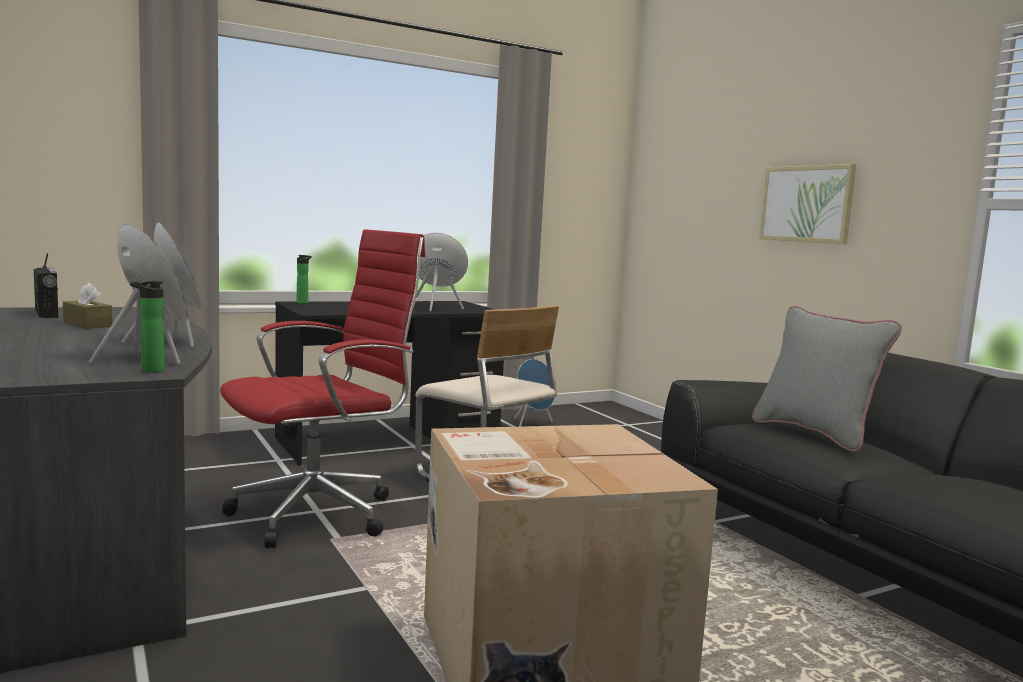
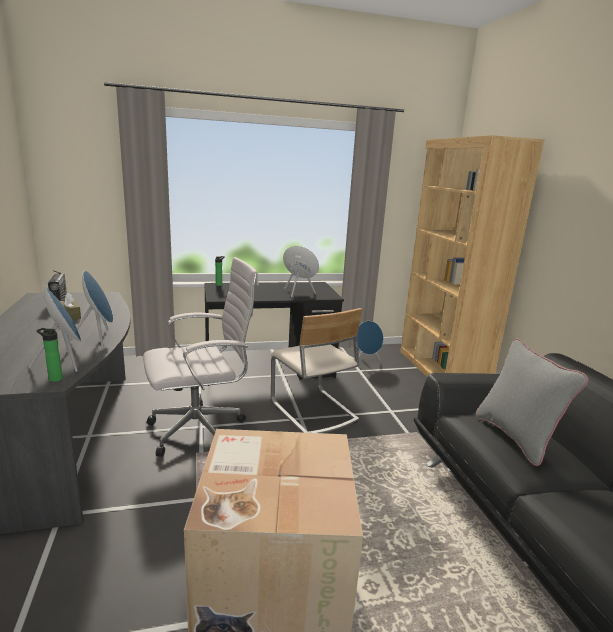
camera: 15 degrees right, 10 degrees up
red office chair [220,229,425,548] -> white office chair [143,257,259,457]
picture [759,164,856,244] -> none
none -> brown bookcase [400,135,544,377]

